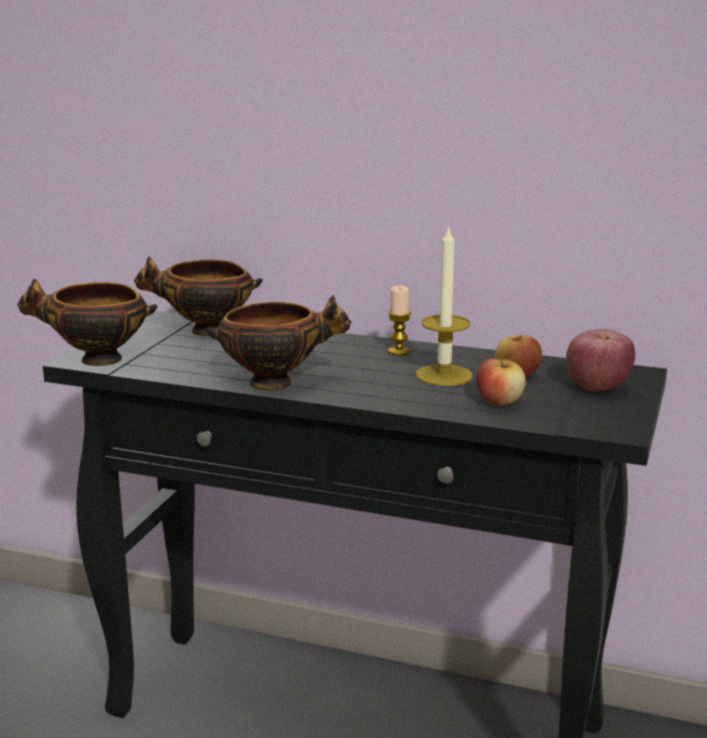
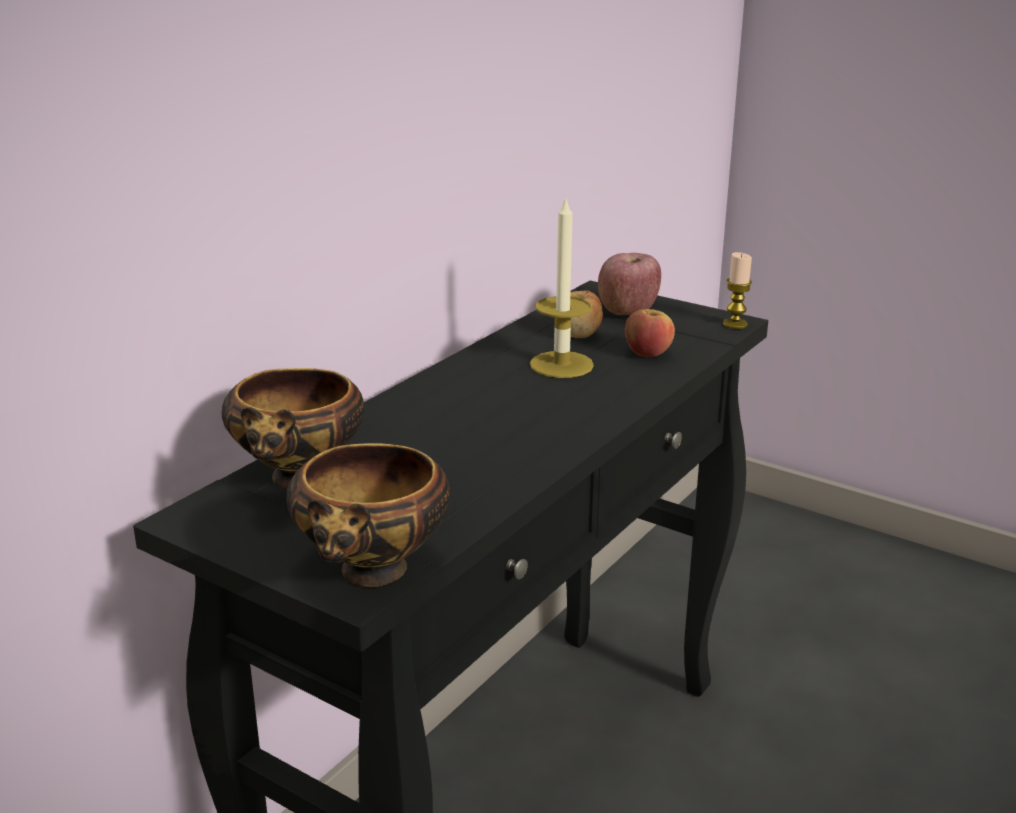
camera: 75 degrees left, 5 degrees up
bowl [206,295,351,391] -> none
candle [388,285,411,356] -> candle moved to [723,252,752,329]

